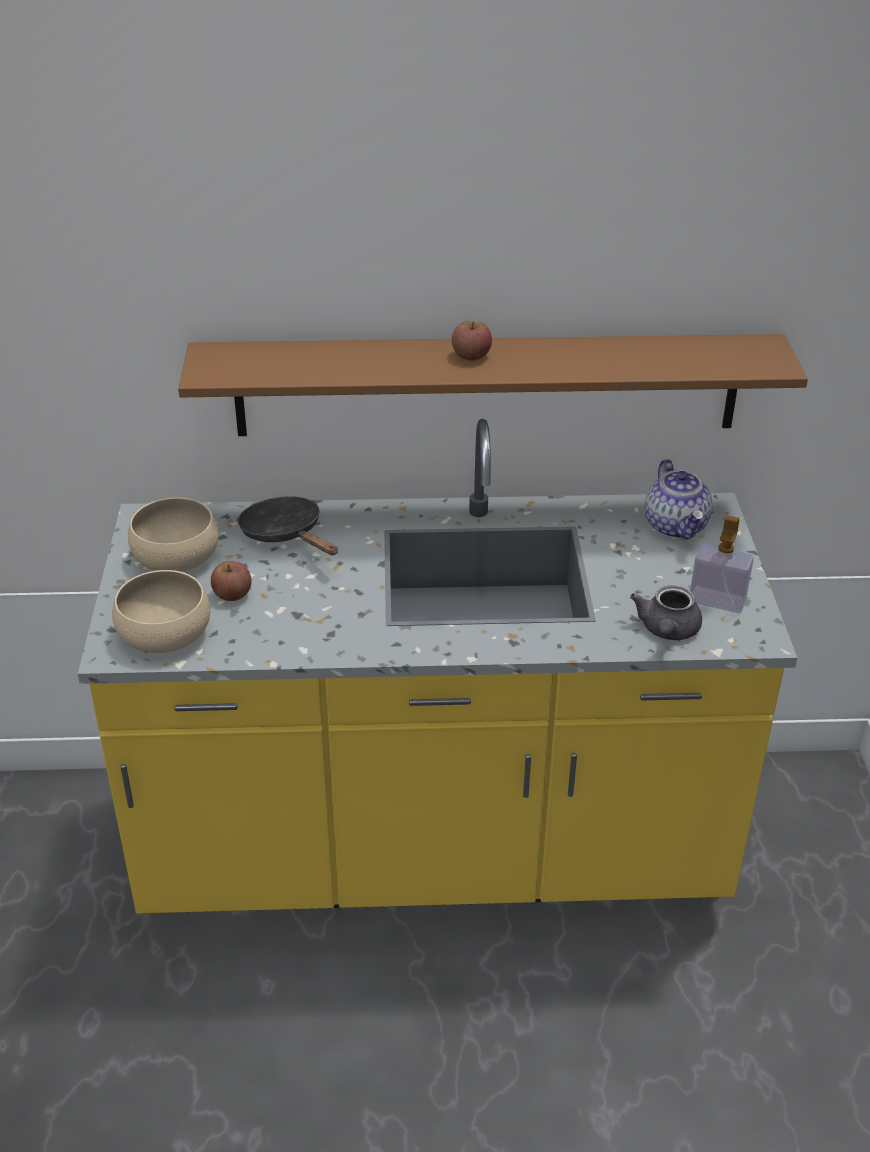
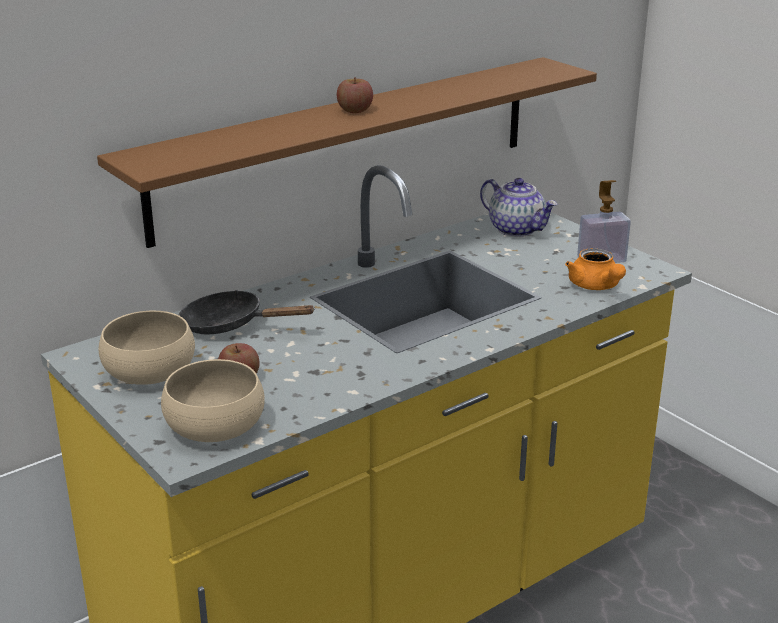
camera: 35 degrees left, 10 degrees down
grey teapot [630,585,702,640] -> orange teapot [565,248,626,290]

